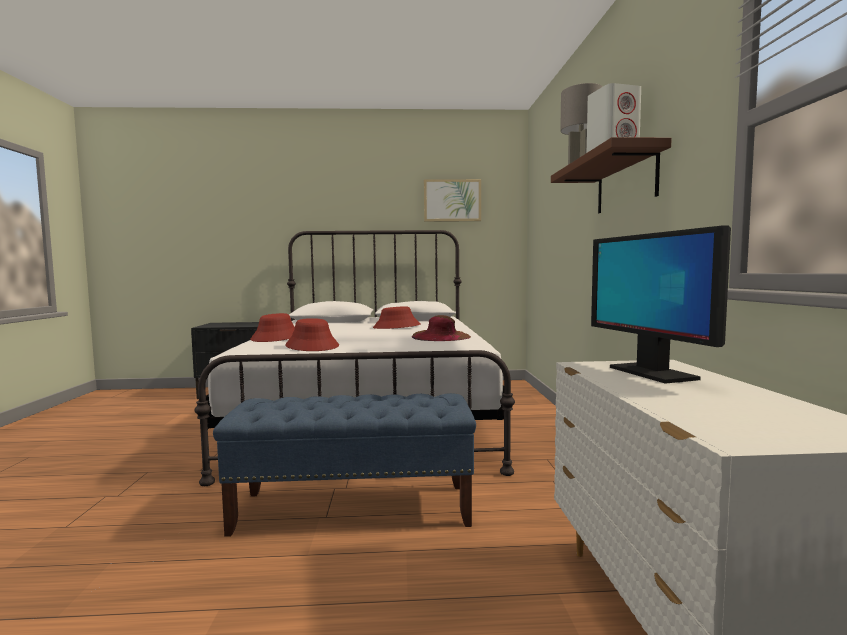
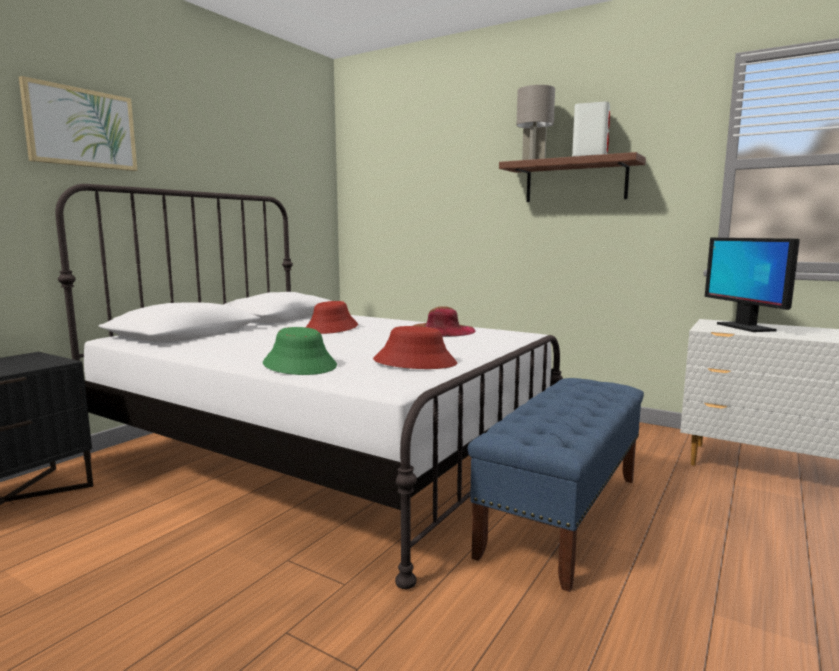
camera: 55 degrees left, 5 degrees up
red hat [250,313,295,342] -> green hat [263,327,337,375]
picture [424,179,481,222] -> picture moved to [19,76,137,171]
monitor [591,225,731,384] -> monitor turned 60 degrees clockwise [705,238,800,332]

